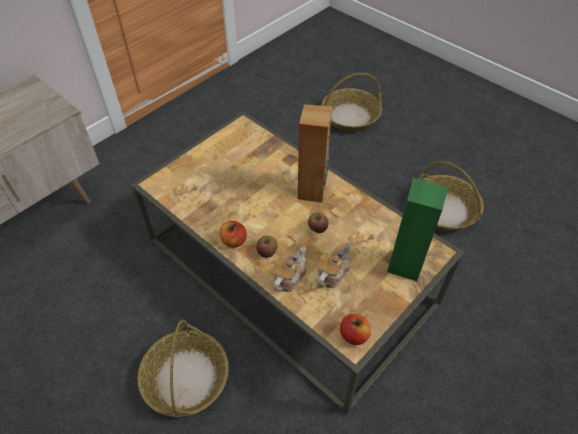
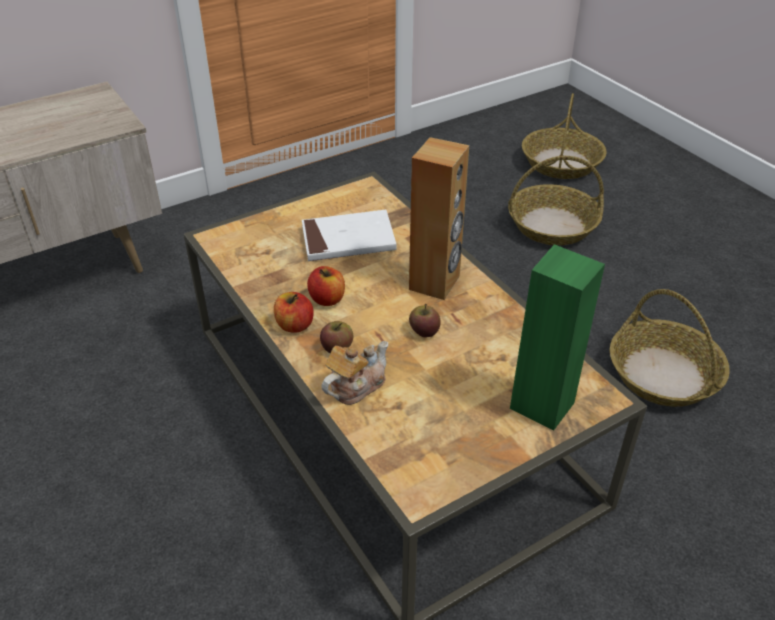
camera: 15 degrees right, 10 degrees down
basket [137,319,229,417] -> basket moved to [522,93,606,179]
teapot [317,243,351,288] -> none
apple [340,314,371,345] -> apple moved to [307,266,345,306]
none -> white book [302,210,397,261]

